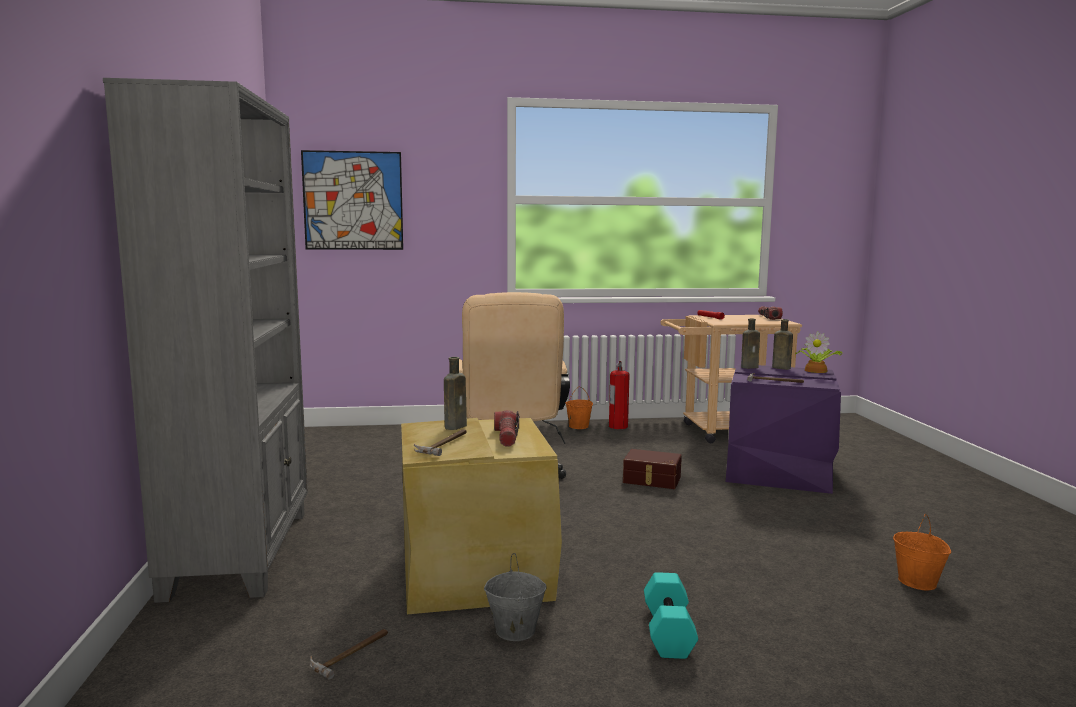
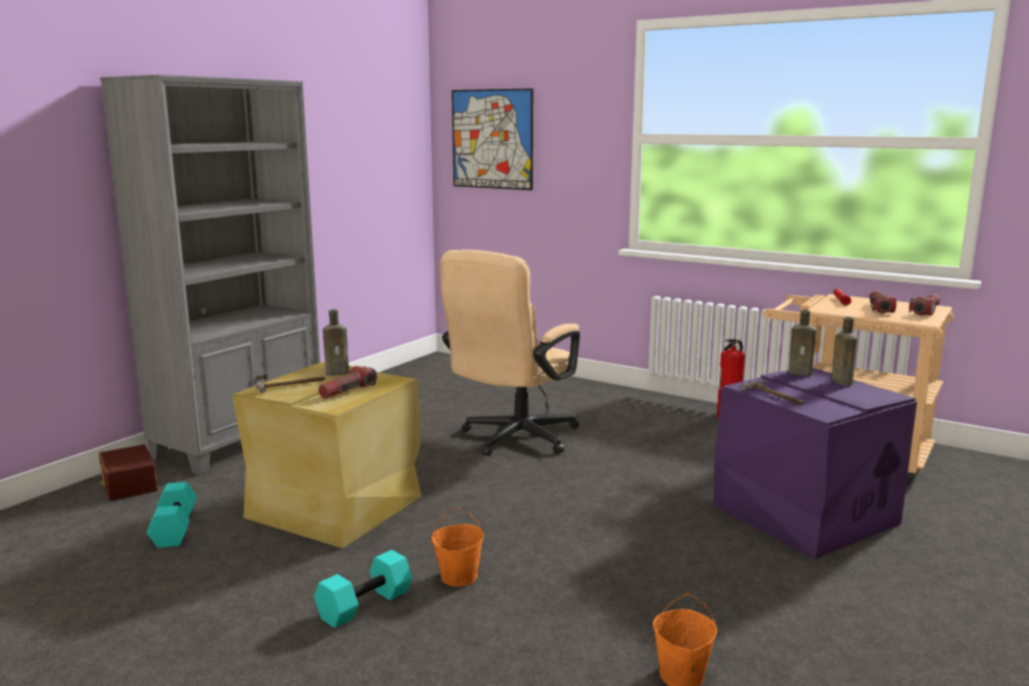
camera: 40 degrees right, 5 degrees up
hammer [310,629,388,680] -> turquoise dumbbell [147,482,197,548]
grey bucket [484,553,547,641] -> none
orange bucket [566,387,593,429] -> orange bucket moved to [432,507,484,587]
brown storage box [623,449,682,489] -> brown storage box moved to [99,444,158,501]
potted plant [795,331,843,373] -> none
none -> flashlight [869,291,897,313]

